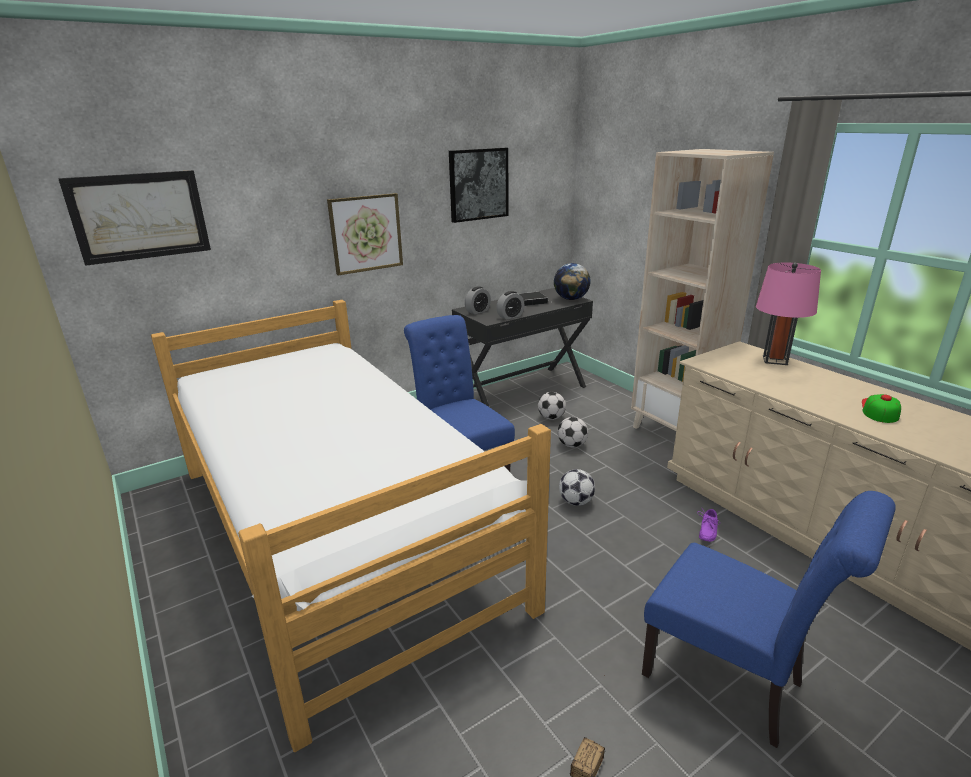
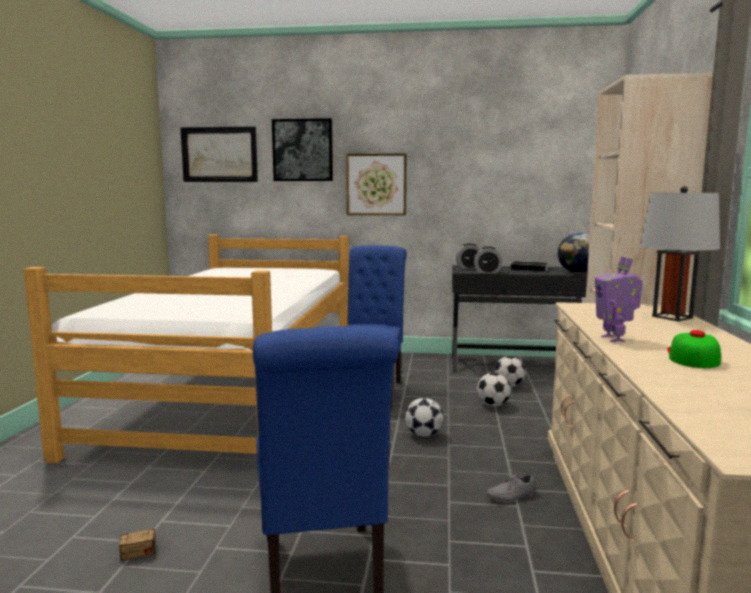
camera: 40 degrees right, 15 degrees down
picture [449,148,508,223] -> picture moved to [272,118,333,181]
purple shoe [697,509,720,542] -> grey shoe [486,464,535,503]
pink table lamp [756,263,821,365] -> grey table lamp [640,186,720,321]
cap [862,394,901,423] -> cap turned 45 degrees counterclockwise [667,330,721,368]
none -> toy robot [595,257,643,342]

